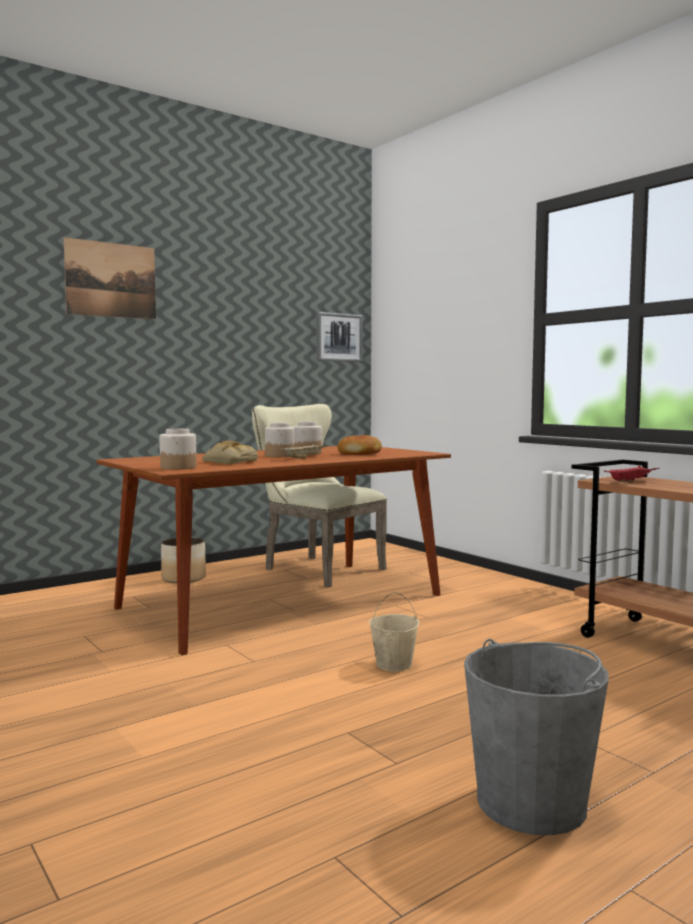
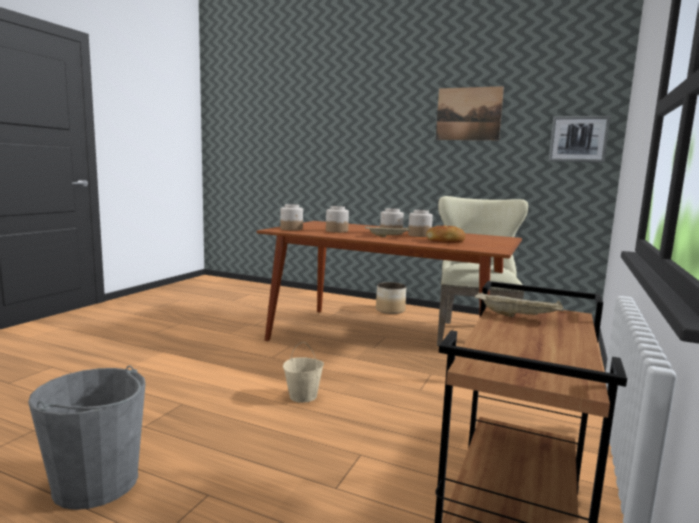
camera: 60 degrees right, 5 degrees up
picture [64,237,156,319] -> picture moved to [436,86,504,140]
bread [202,441,258,464] -> jar [326,206,349,233]
red tray [604,465,660,483] -> beige tray [475,292,564,317]

